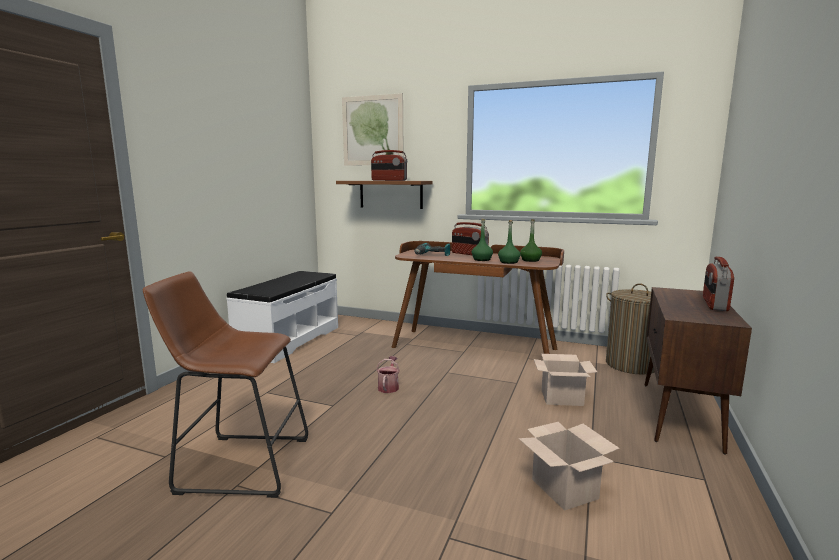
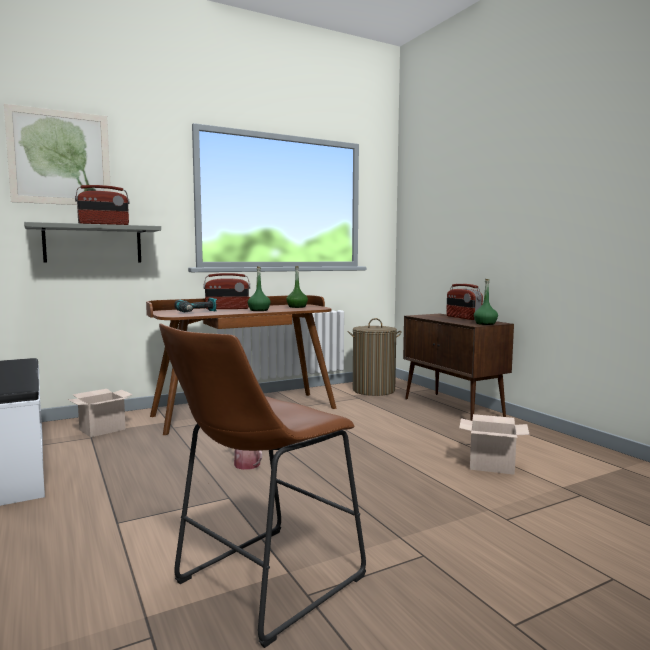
camera: 50 degrees left, 5 degrees down
brown shelf [336,181,432,209] -> grey shelf [24,222,161,263]
green bottle [498,220,521,264] -> green bottle moved to [474,279,498,325]
cardboard box [534,354,597,406] -> cardboard box moved to [68,389,133,437]

